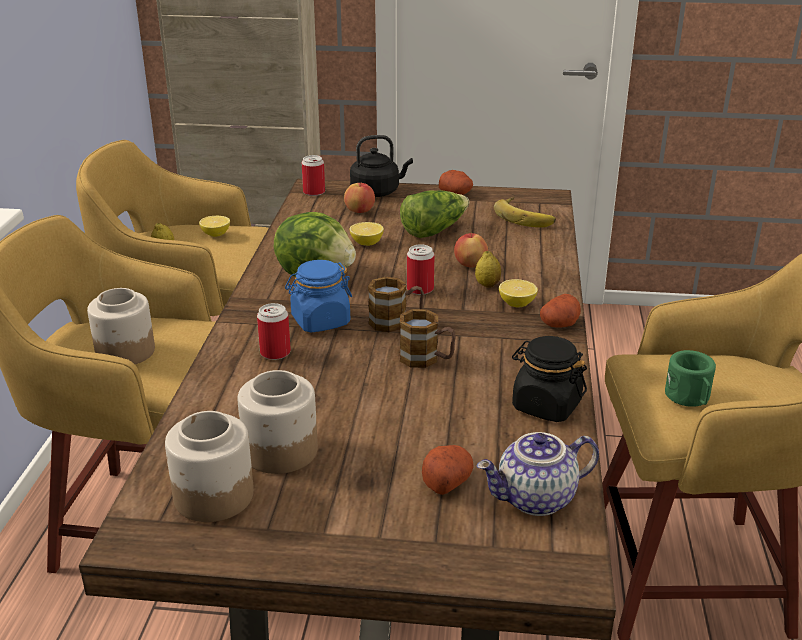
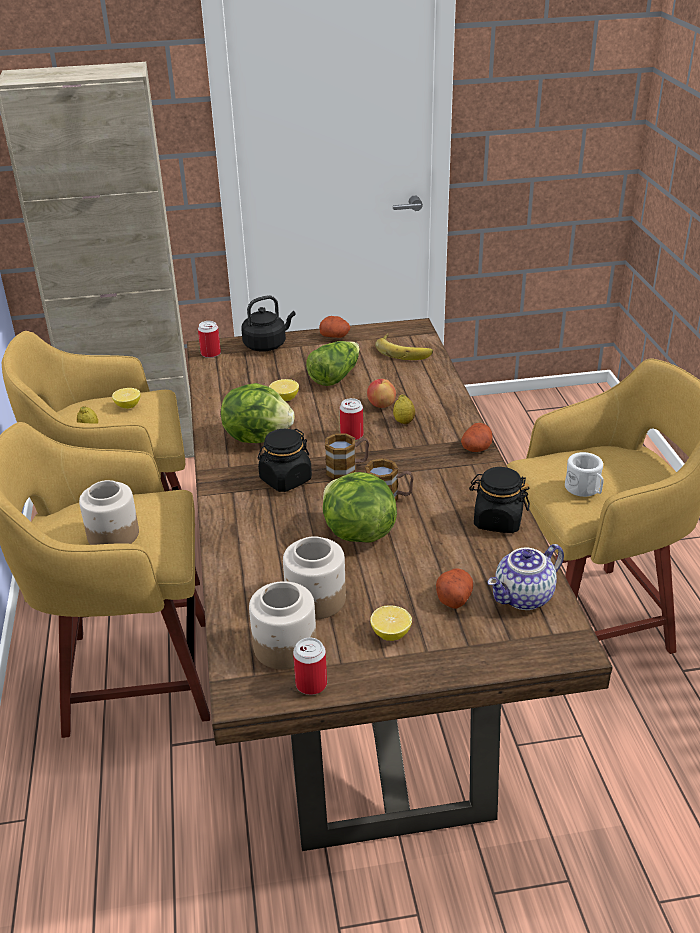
camera: 15 degrees left, 5 degrees up
can [257,303,291,360] -> can moved to [293,638,327,695]
blue jar [285,260,352,332] -> black jar [258,429,312,492]
apple [344,182,375,213] -> none
lemon [499,279,538,308] -> lemon moved to [370,605,412,641]
green mug [665,350,716,407] -> white mug [565,452,604,497]
none -> lettuce [323,472,397,542]

